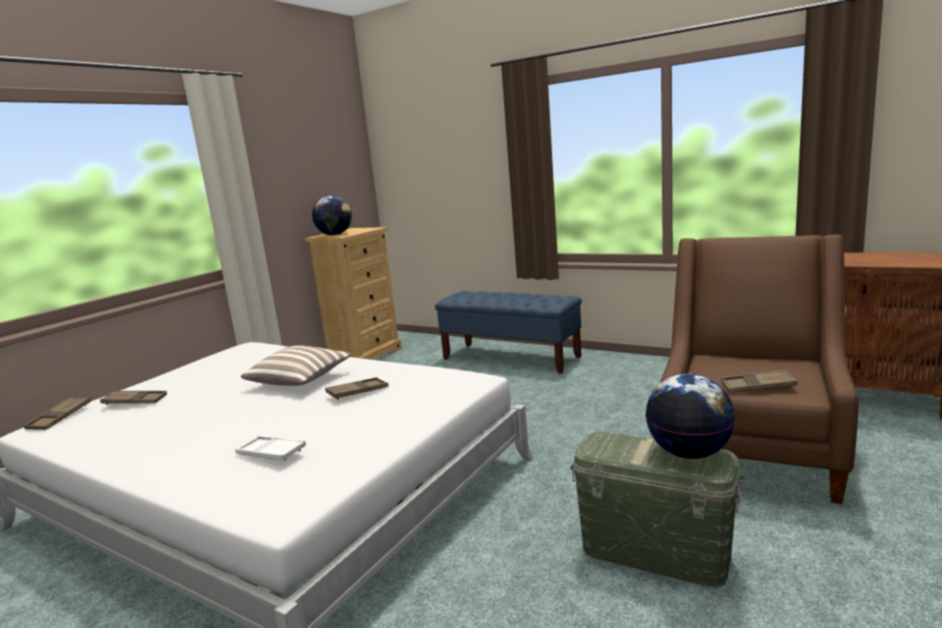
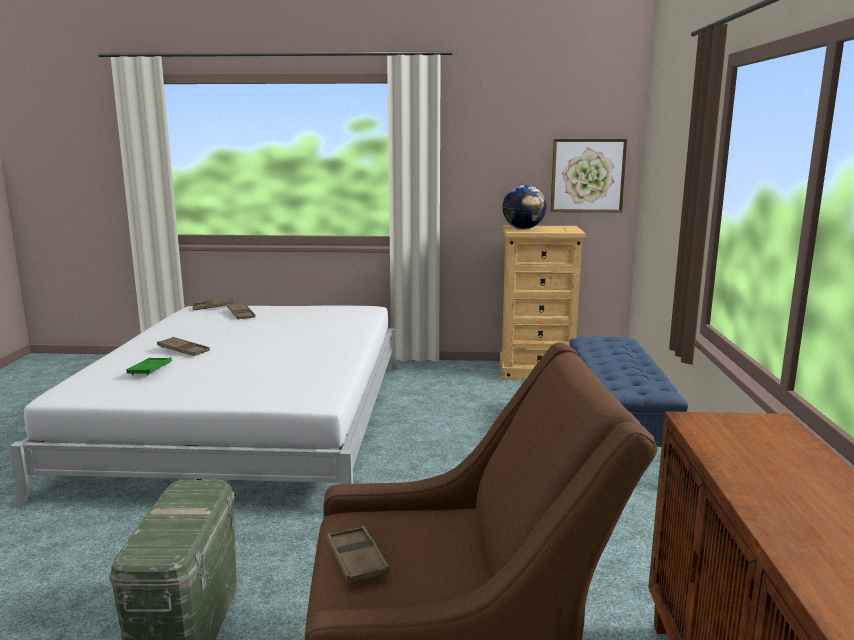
camera: 60 degrees right, 0 degrees up
white tray [235,436,306,461] -> green tray [126,357,172,375]
pillow [241,345,352,386] -> none
brown tray [325,377,389,400] -> brown tray moved to [157,337,210,356]
globe [645,374,735,459] -> none
none -> picture [550,139,627,212]

